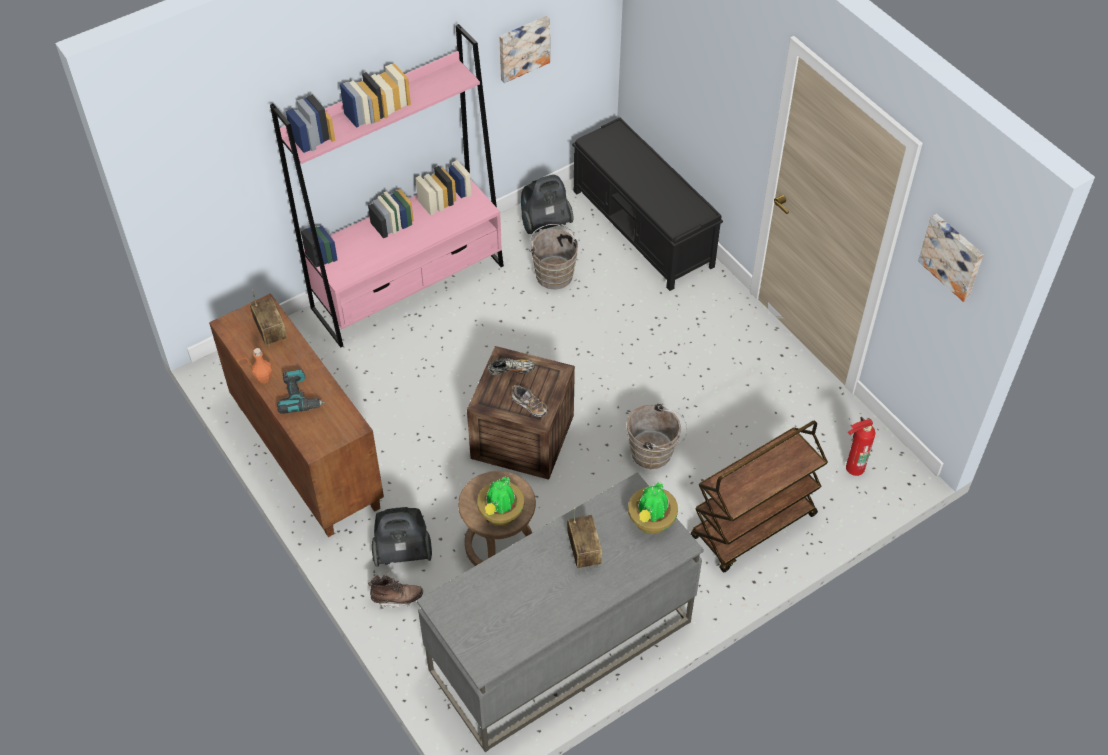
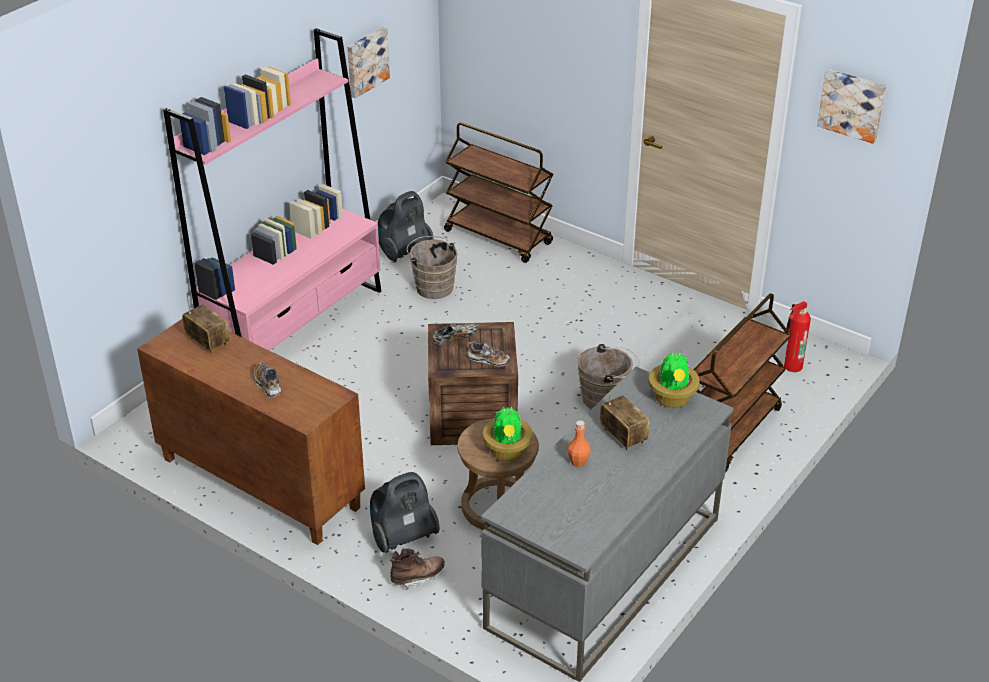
camera: 20 degrees left, 15 degrees down
orange bottle [252,348,272,383] -> orange bottle moved to [568,420,590,467]
power drill [277,370,325,414] -> shoe [254,363,282,398]
black bench [572,117,723,291] -> brown cart [444,122,553,263]

